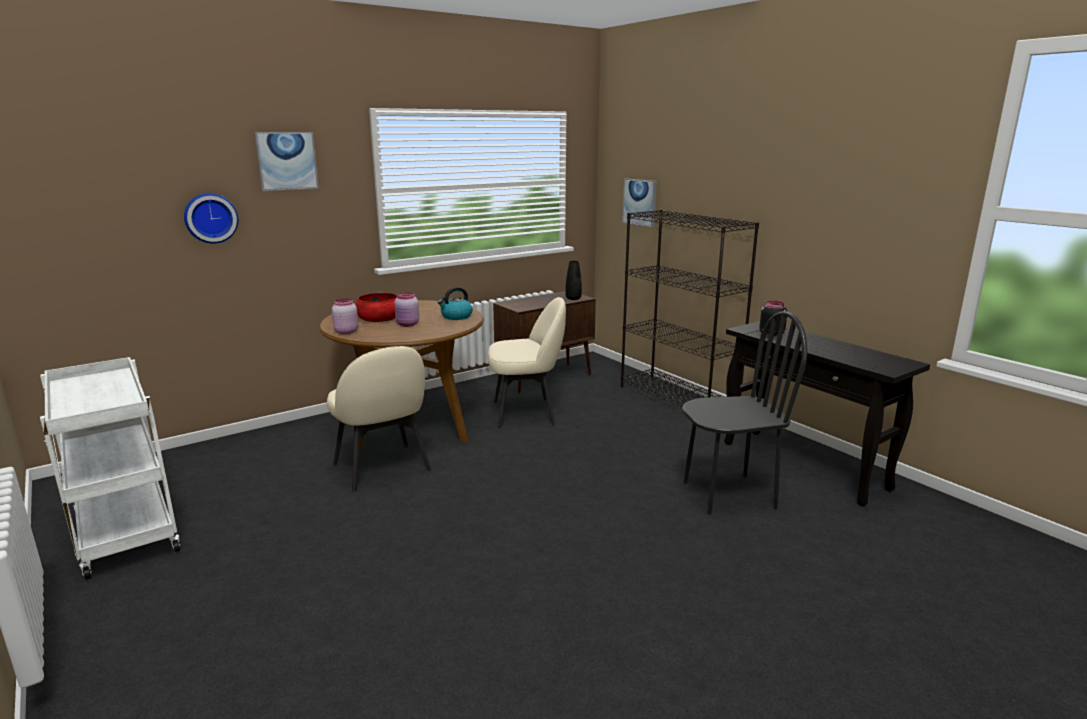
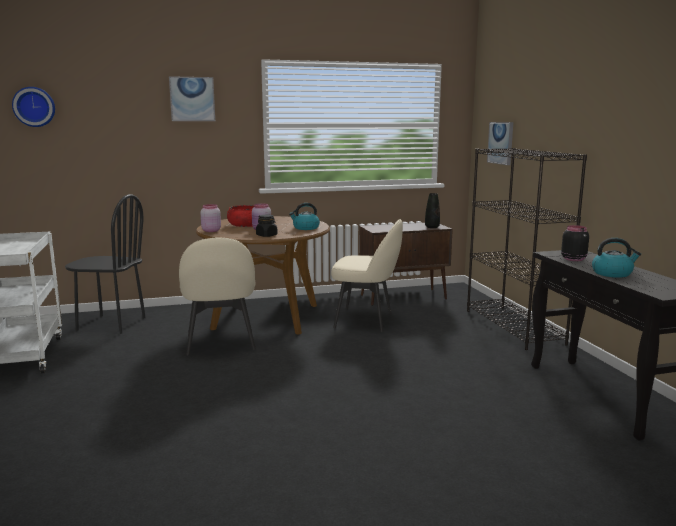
camera: 20 degrees right, 5 degrees down
wall clock [184,193,238,244] -> wall clock moved to [12,87,55,127]
black chair [682,311,807,515] -> black chair moved to [65,194,146,334]
none -> black jar [256,215,278,237]
none -> kettle [592,238,641,278]

